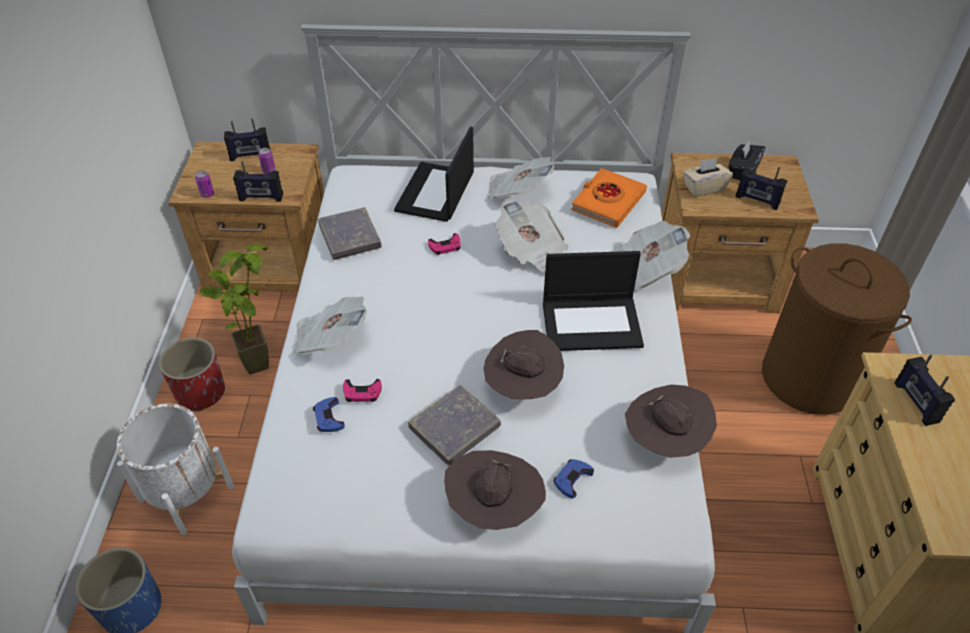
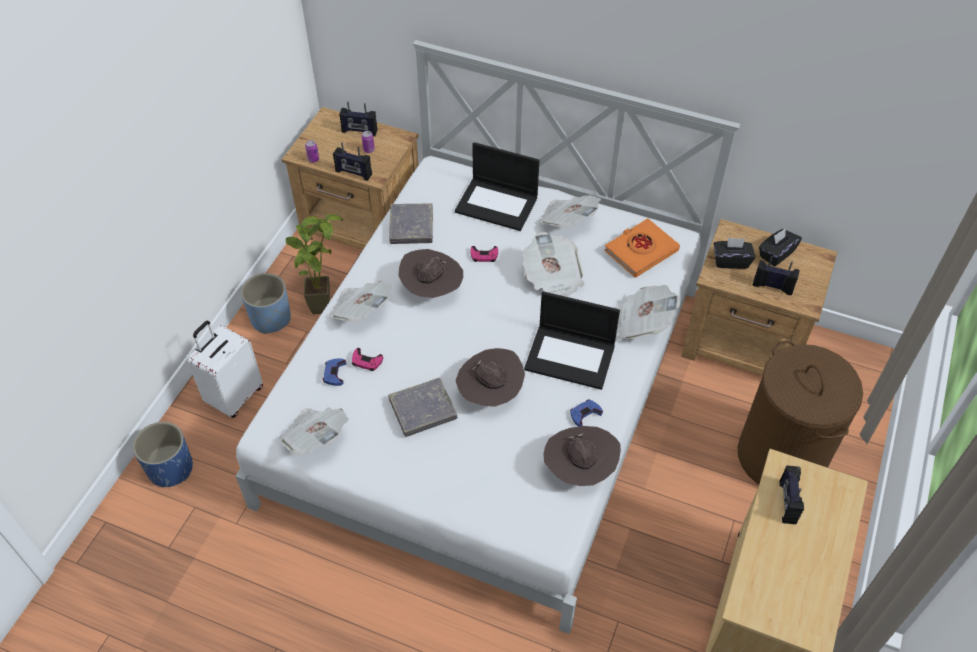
camera: 20 degrees right, 5 degrees up
white planter [117,404,234,535] -> white suitcase [187,320,263,418]
red planter [159,338,225,412] -> blue planter [241,273,291,334]
laptop [394,127,474,222] -> laptop turned 105 degrees counterclockwise [455,142,539,231]
brown hat [444,450,546,530] -> brown hat moved to [398,249,463,298]
blue game controller [554,459,594,499] -> blue game controller moved to [570,400,603,426]
beige tissue box [683,158,733,197] -> black tissue box [713,237,756,269]
radio [735,161,788,210] -> radio turned 150 degrees clockwise [752,256,800,295]
none -> newspaper [279,408,349,455]

